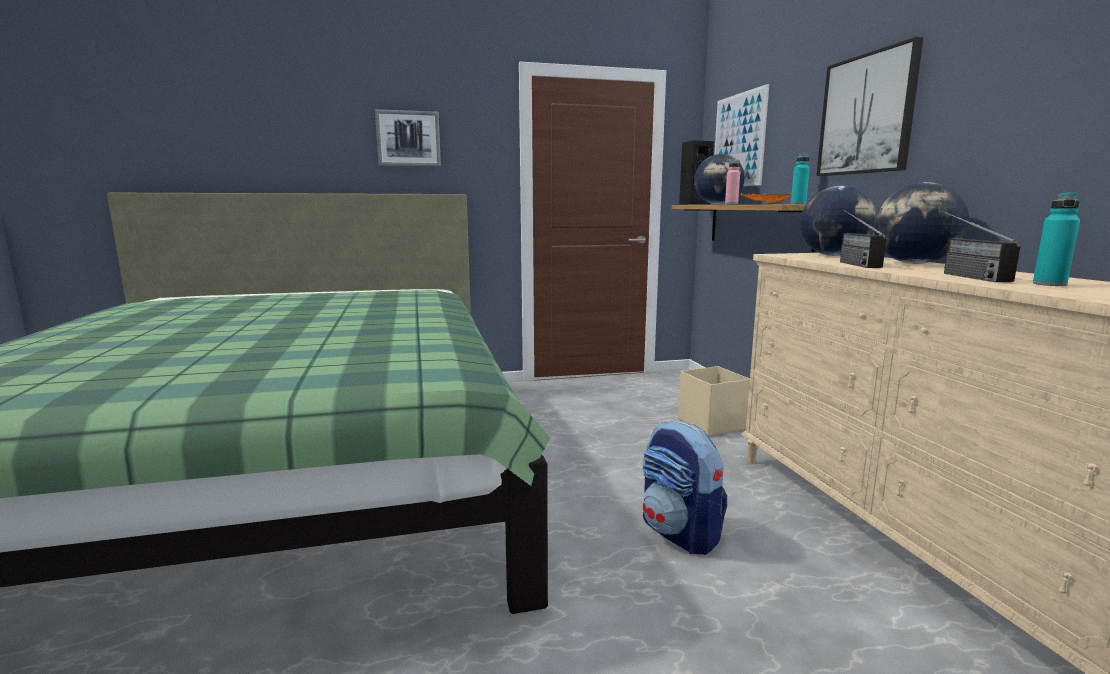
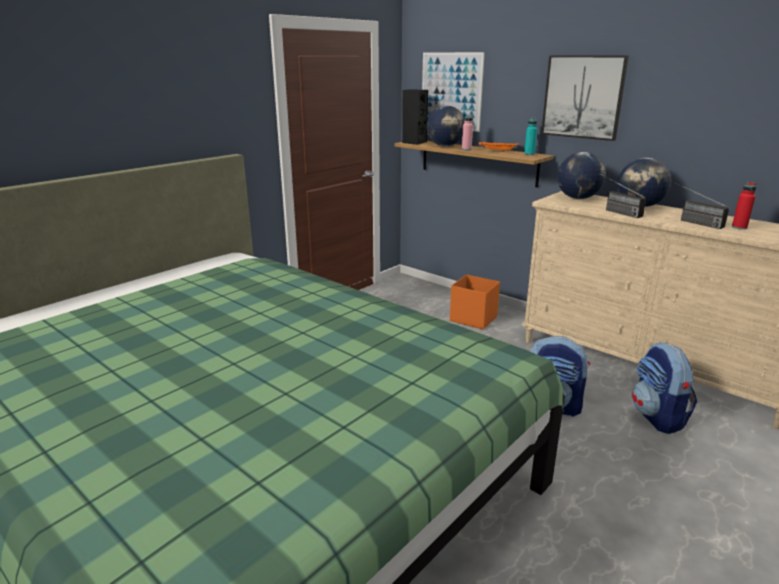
camera: 35 degrees left, 10 degrees up
picture [375,109,441,167] -> none
beige storage box [678,366,750,436] -> orange storage box [450,275,500,330]
turquoise bottle [1033,192,1080,286] -> red bottle [732,182,757,230]
none -> backpack [632,342,697,434]

